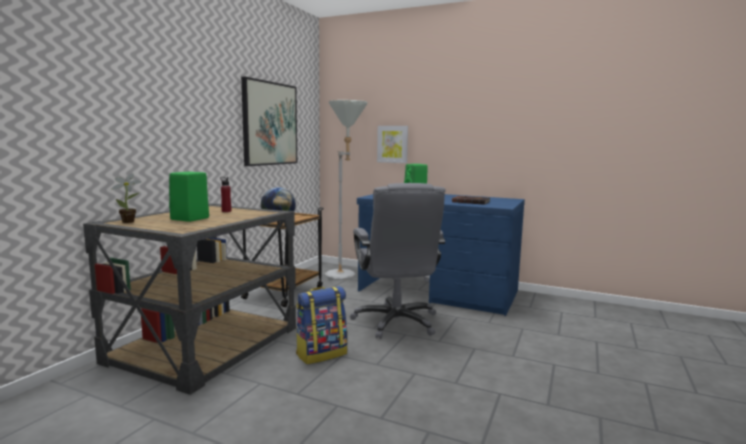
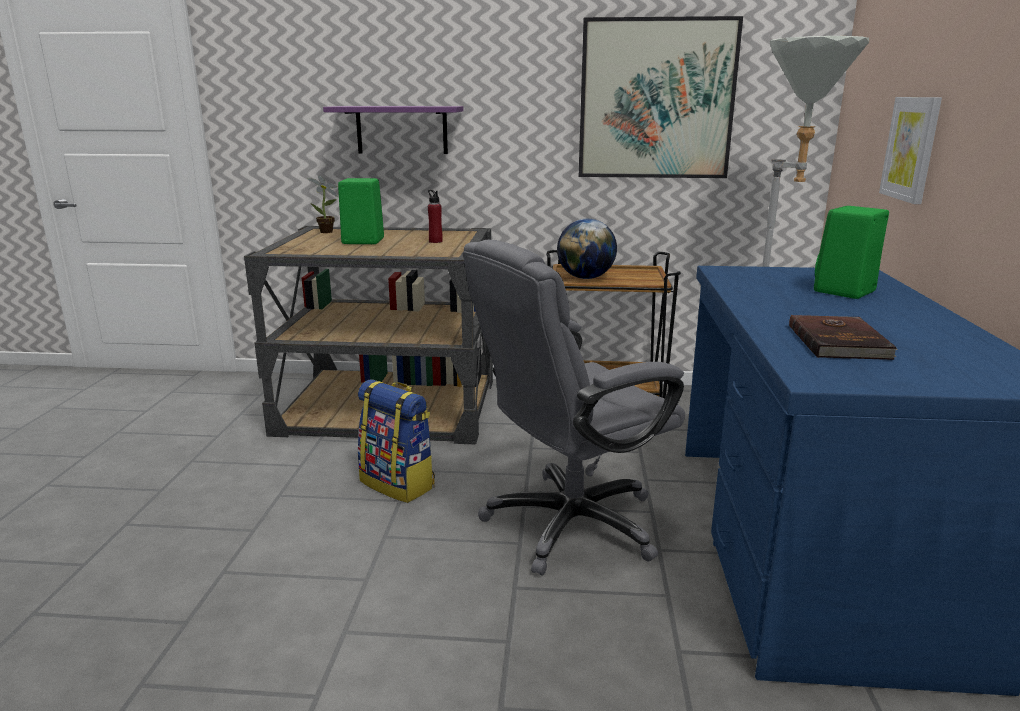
camera: 70 degrees right, 10 degrees up
none -> purple shelf [323,106,464,154]

